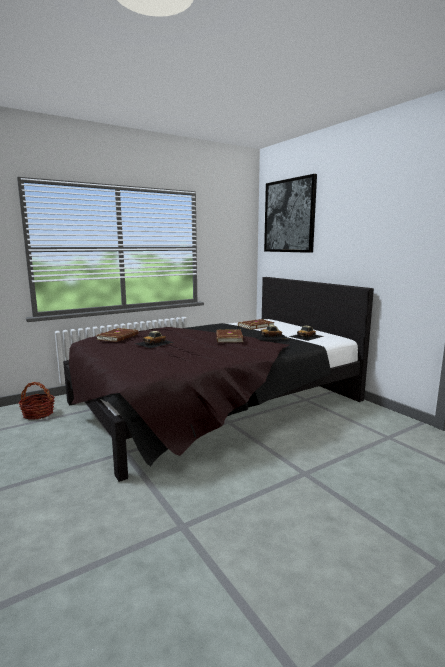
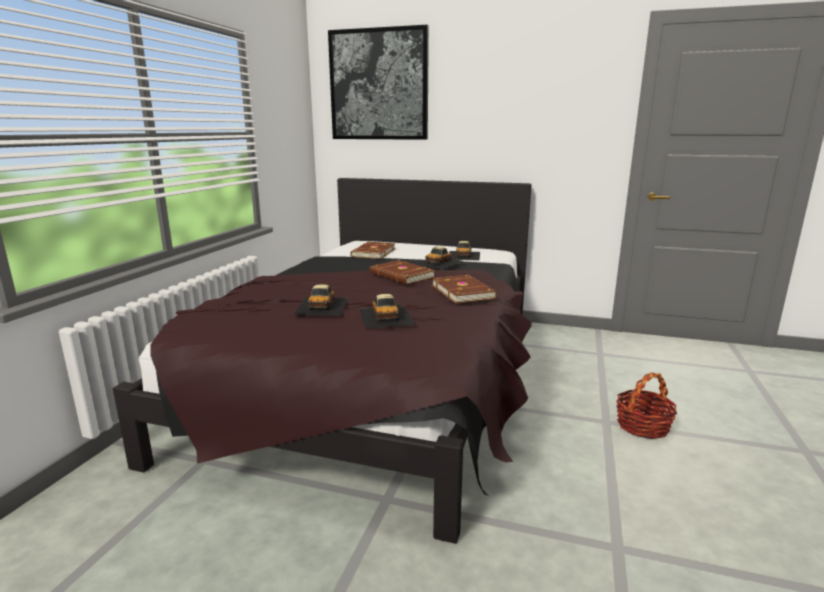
camera: 40 degrees left, 5 degrees up
basket [19,382,55,420] -> basket moved to [616,372,677,439]
brown book [96,328,139,342] -> brown book moved to [432,275,497,303]
none -> toy car [359,294,416,329]

